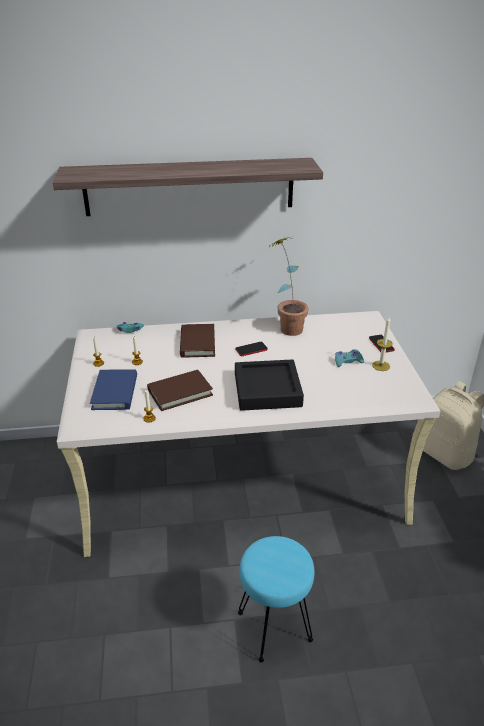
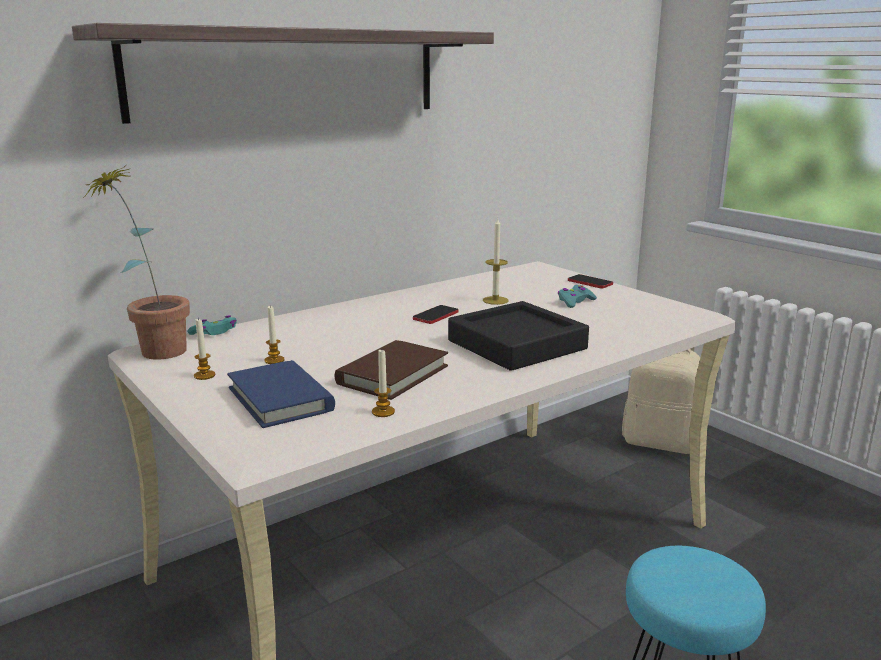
camera: 30 degrees left, 15 degrees down
brown book [180,324,215,358] -> none
potted plant [269,237,308,336] -> potted plant moved to [84,165,190,360]
candle [372,317,393,371] -> candle moved to [483,218,509,305]

